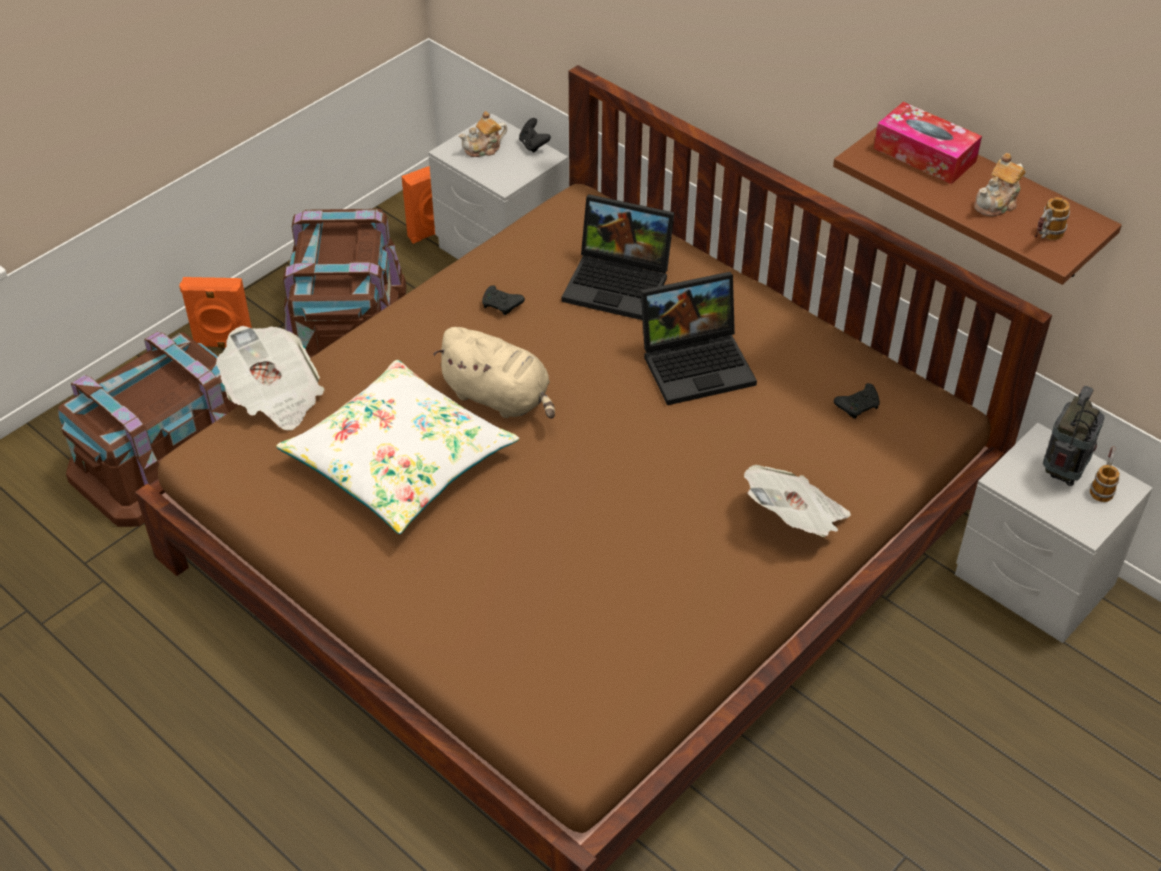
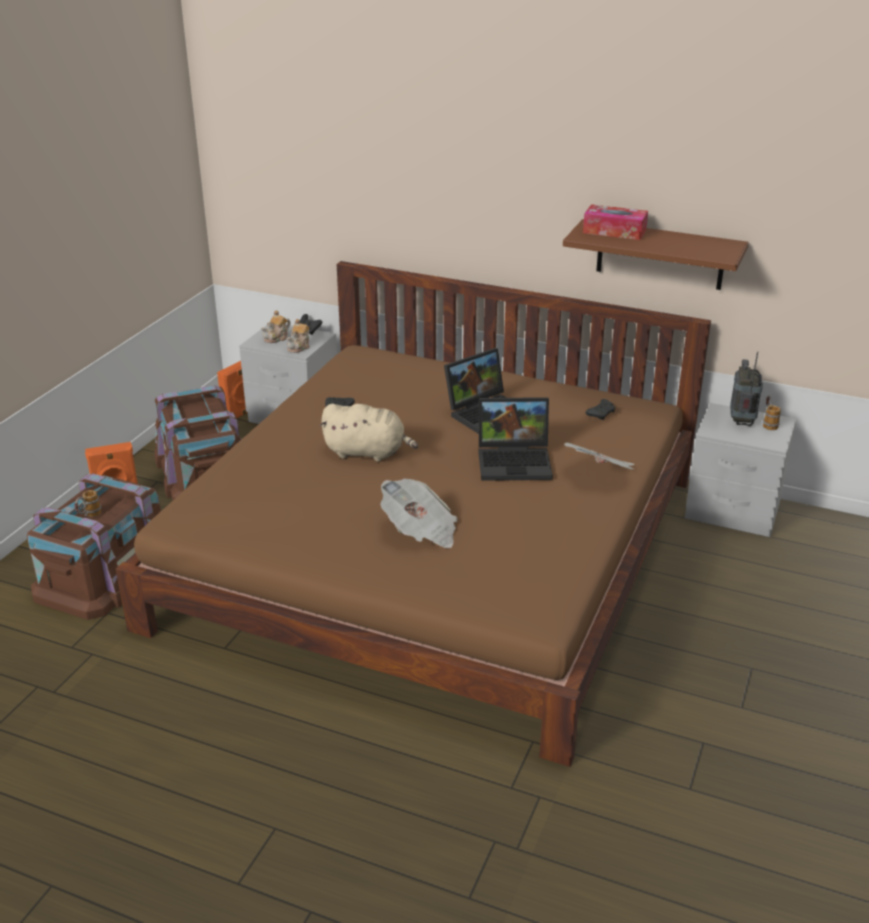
camera: 20 degrees left, 15 degrees down
newspaper [216,326,325,431] -> newspaper moved to [380,479,457,548]
white pillow [276,360,519,534] -> none
laptop [561,194,675,320] -> laptop moved to [479,397,553,481]
teapot [974,153,1026,217] -> teapot moved to [287,319,310,353]
mug [1035,198,1070,240] -> mug moved to [74,490,101,517]

